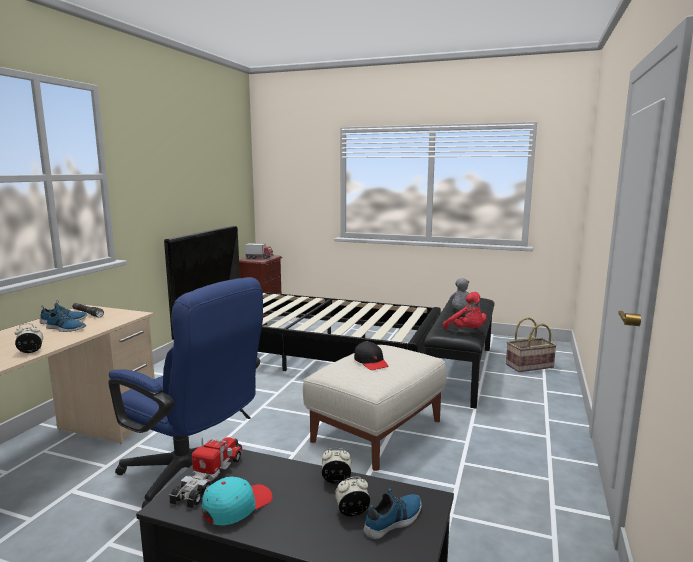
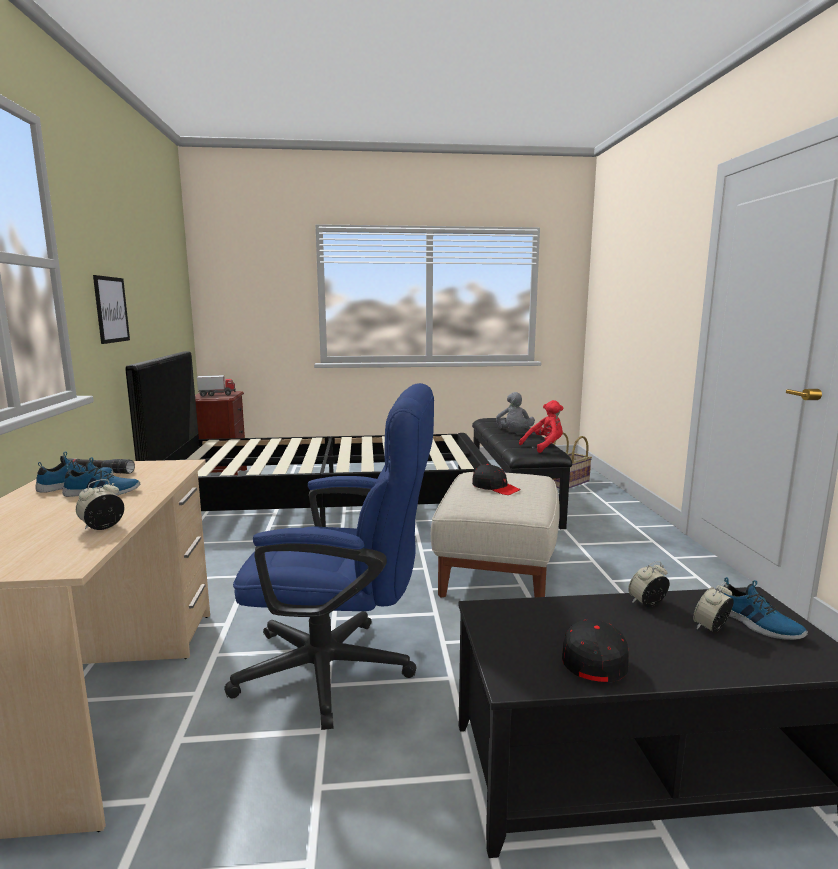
camera: 25 degrees left, 0 degrees up
toy truck [169,437,242,509] -> none
turquoise cap [202,476,273,525] -> black cap [562,620,629,682]
shoe [364,488,422,539] -> shoe turned 120 degrees clockwise [721,577,808,640]
red plush toy [443,292,487,329] -> red plush toy turned 60 degrees counterclockwise [519,400,564,453]
none -> picture [93,275,130,344]

